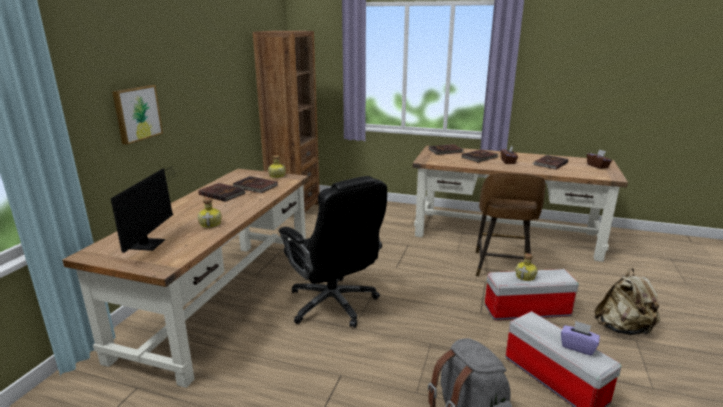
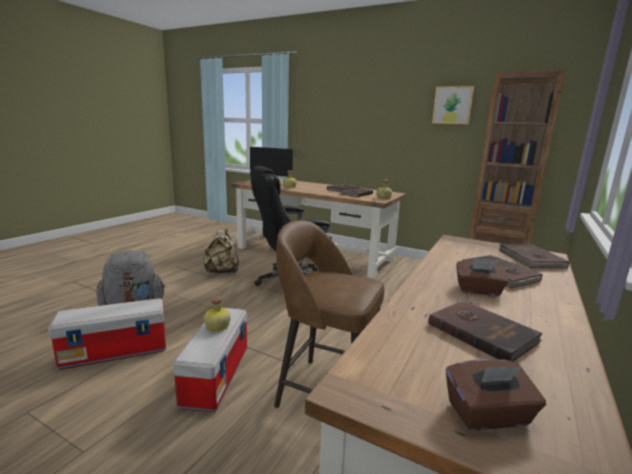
camera: 100 degrees right, 5 degrees down
picture [112,85,163,145] -> picture moved to [432,86,474,124]
purple tissue box [561,321,600,356] -> none
beige backpack [595,268,660,335] -> beige backpack moved to [203,229,239,274]

